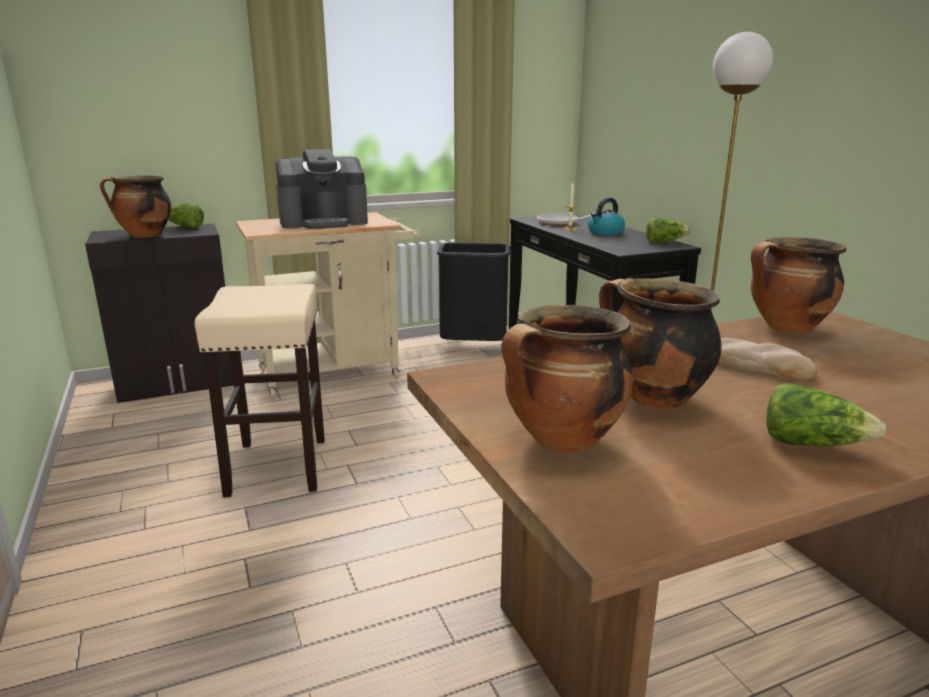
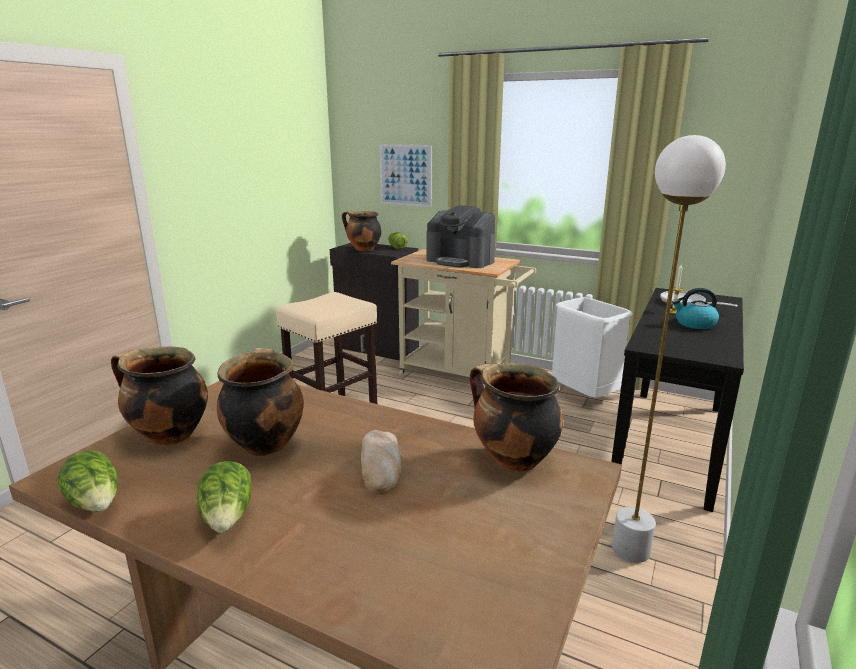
camera: 50 degrees right, 0 degrees up
black trash can [436,243,511,341] -> white trash can [552,297,633,398]
lettuce [646,218,690,243] -> lettuce moved to [57,451,118,512]
none -> picture [379,144,432,207]

